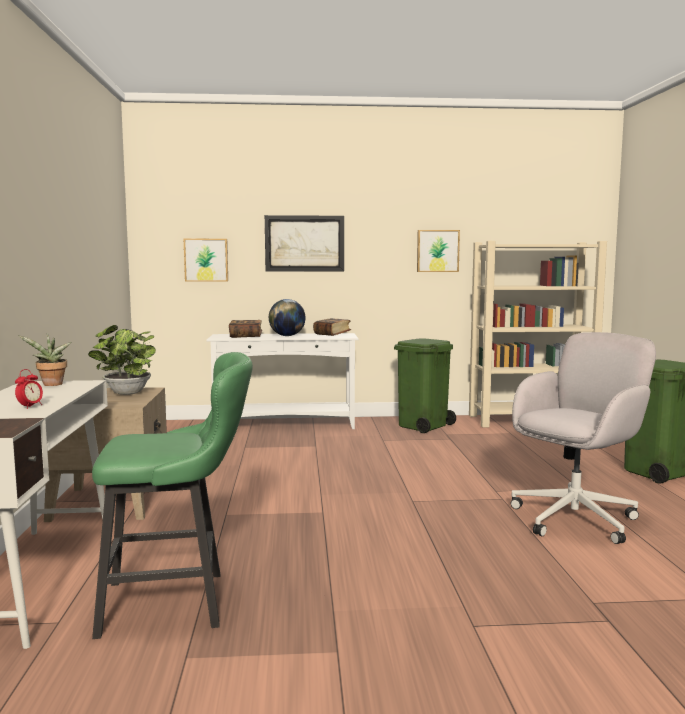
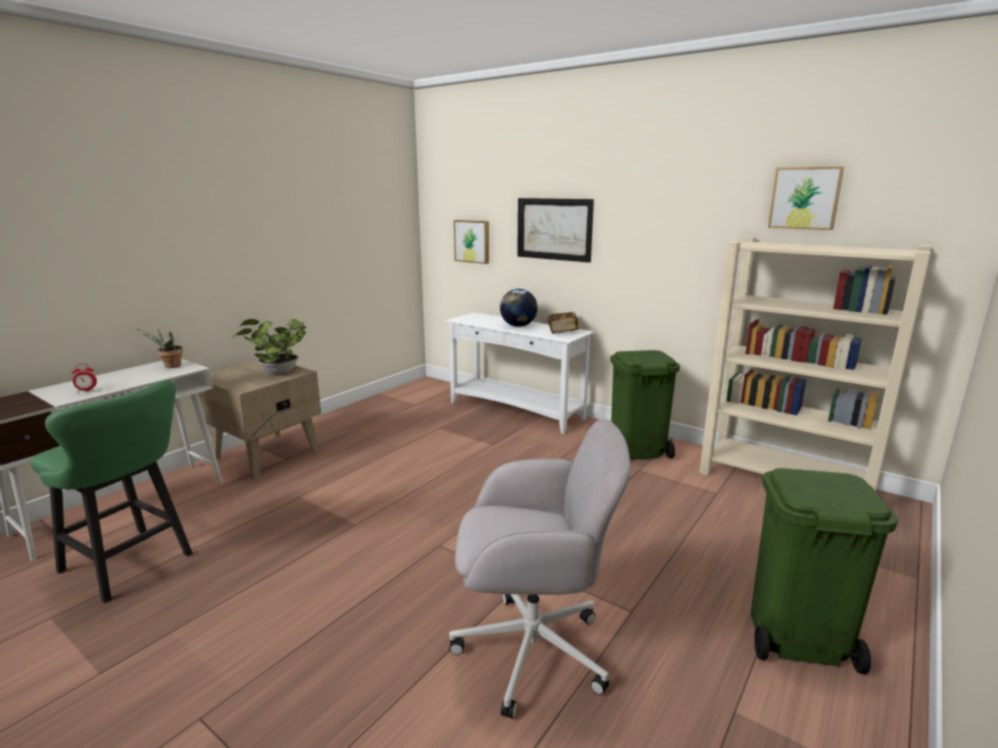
camera: 40 degrees right, 10 degrees up
book [229,320,262,338] -> none
picture [417,230,460,272] -> picture moved to [768,166,844,230]

